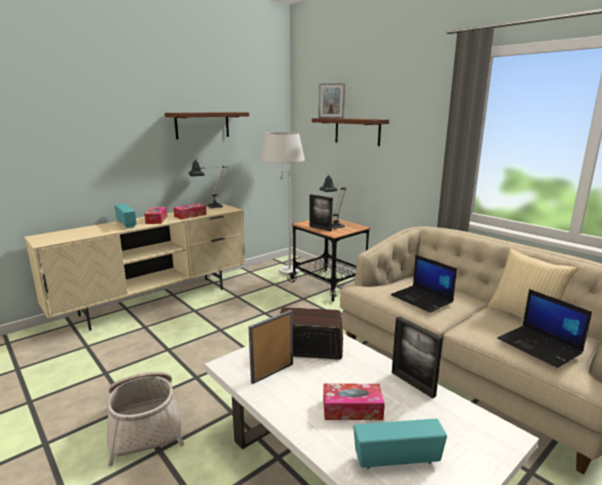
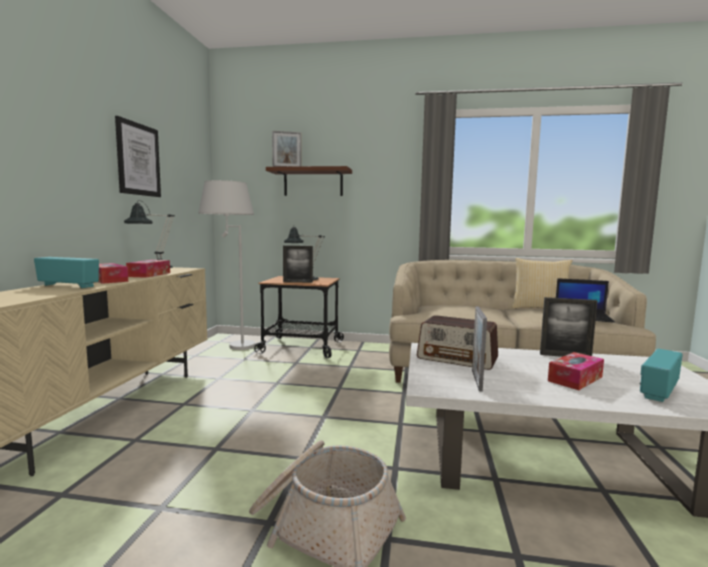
camera: 40 degrees left, 10 degrees down
brown shelf [165,112,249,139] -> picture [115,116,161,197]
radio [280,307,343,360] -> radio turned 120 degrees counterclockwise [417,315,498,370]
laptop [391,255,457,313] -> none

